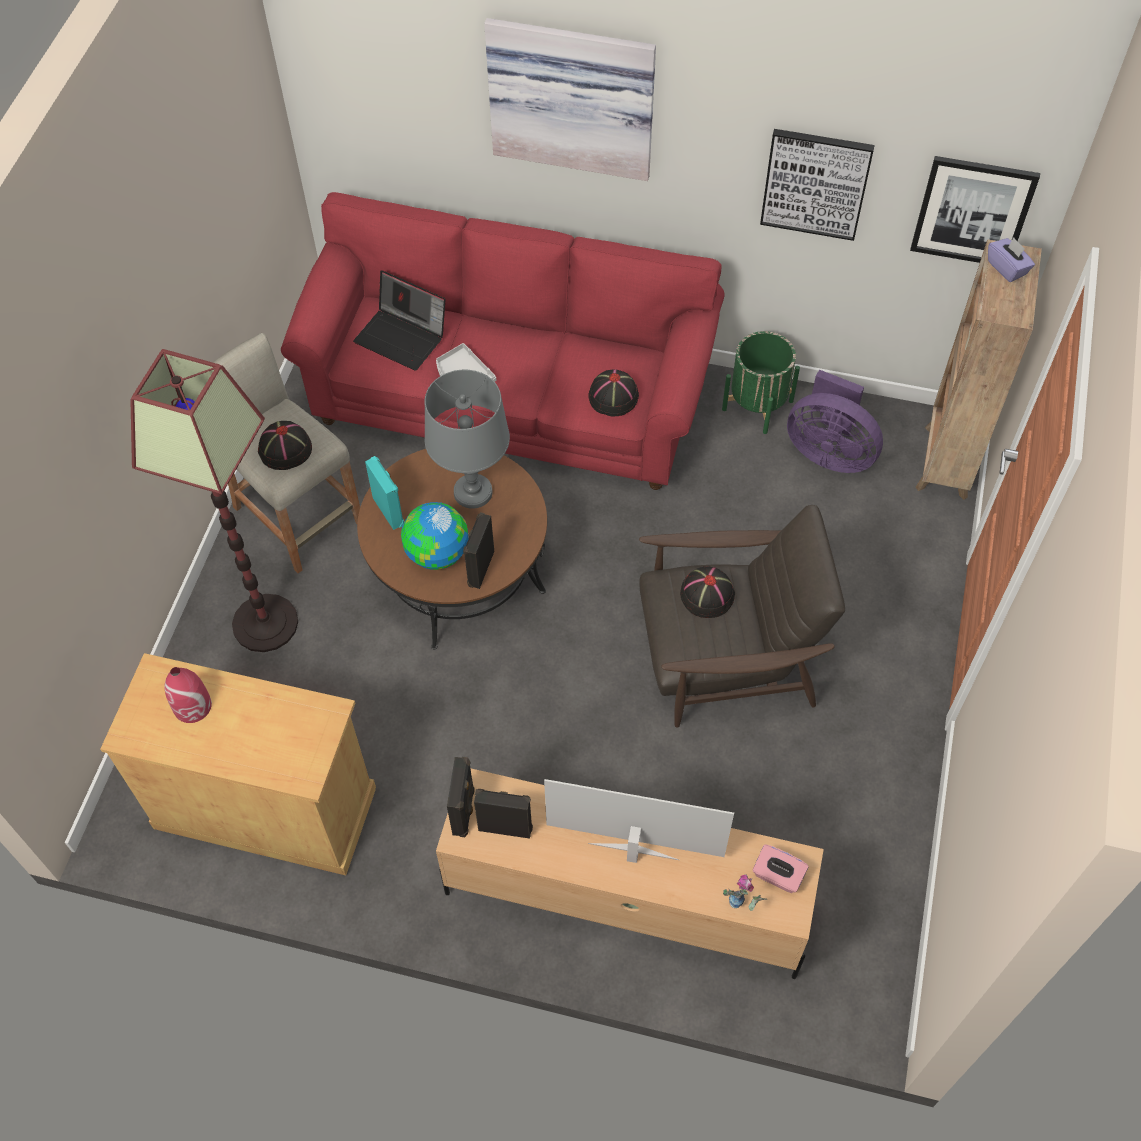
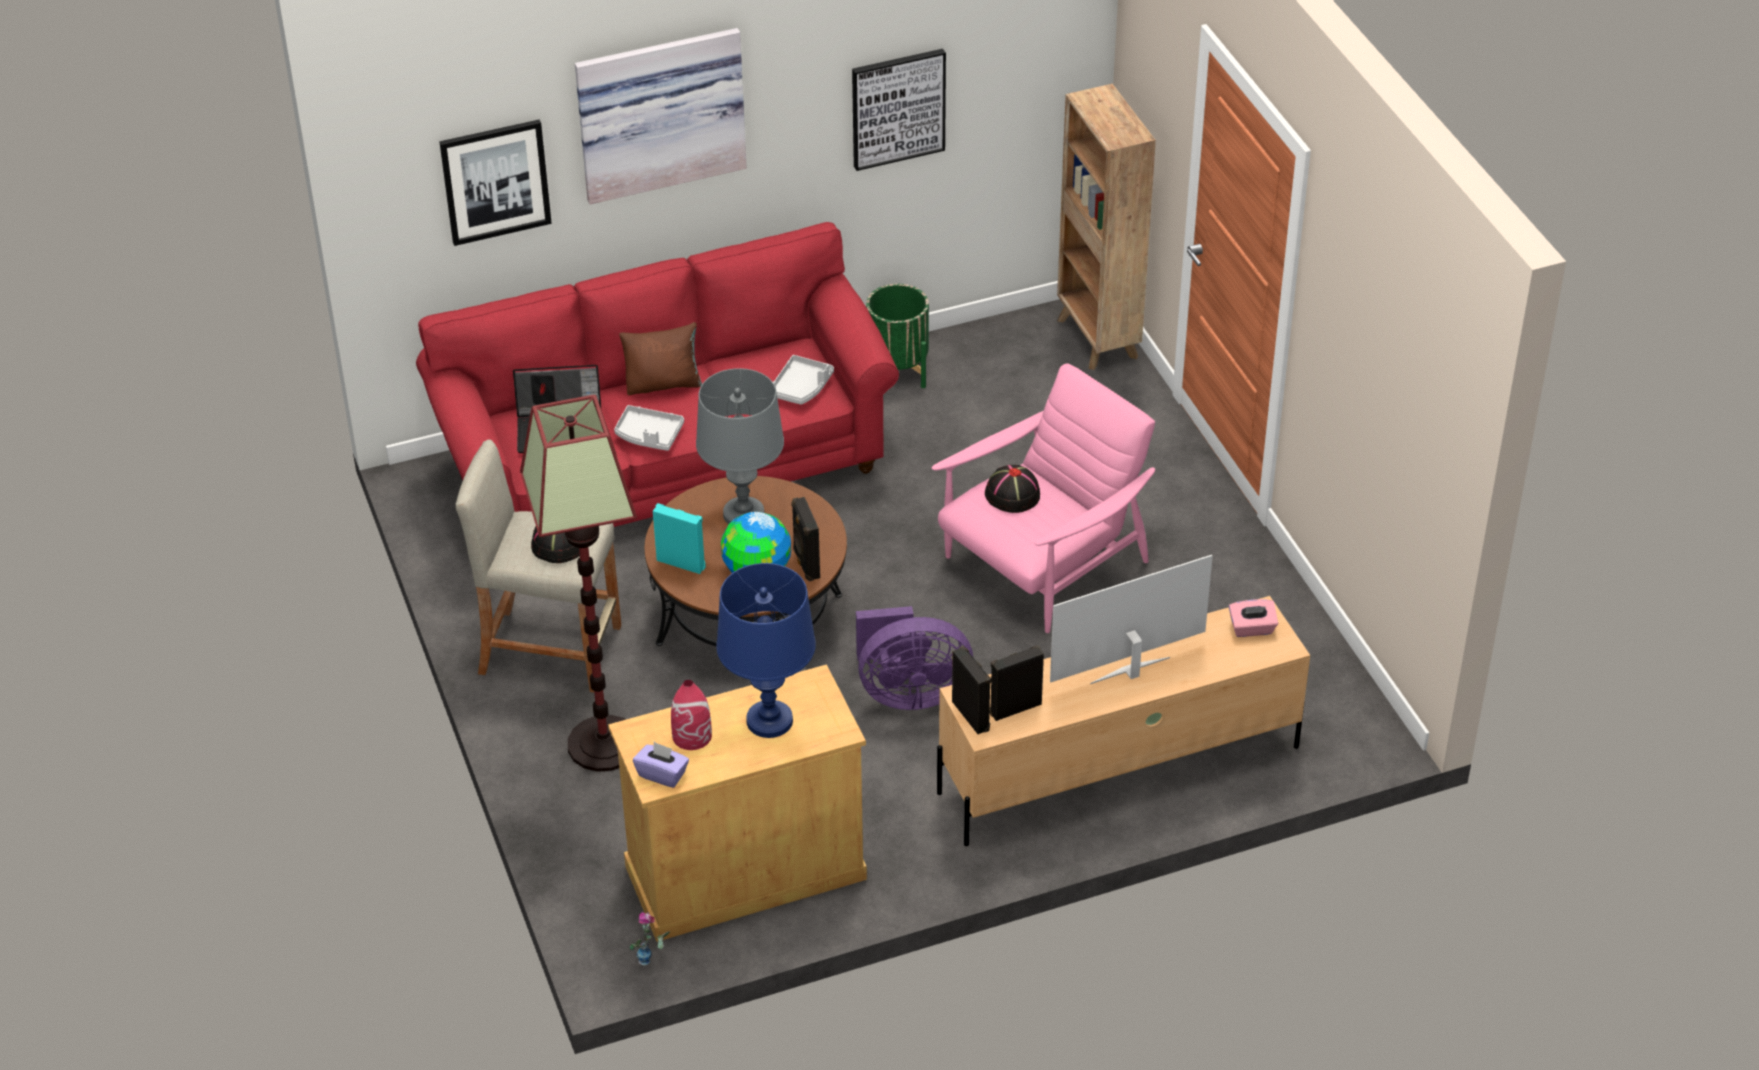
camera: 35 degrees left, 15 degrees down
black hat [588,369,639,417] -> grey tray [773,355,834,405]
brown armchair [639,505,845,728] -> pink armchair [932,363,1155,633]
vase [723,874,767,911] -> vase moved to [630,912,670,966]
purple fan [787,370,883,473] -> purple fan moved to [856,606,973,710]
picture [910,156,1040,263] -> picture moved to [439,120,552,246]
purple tissue box [988,237,1035,282] -> purple tissue box moved to [633,742,689,788]
none -> brown pillow [619,322,702,395]
none -> blue table lamp [716,563,816,738]

